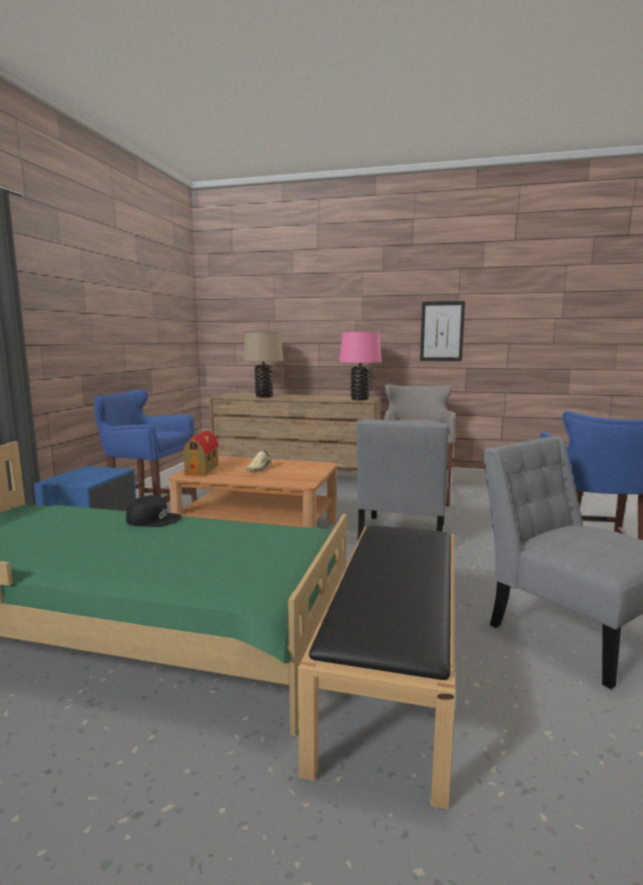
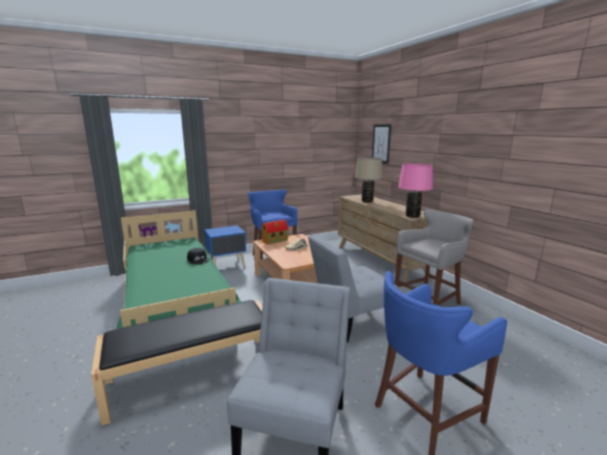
camera: 50 degrees right, 5 degrees up
picture [420,301,465,361] -> picture moved to [372,124,391,164]

